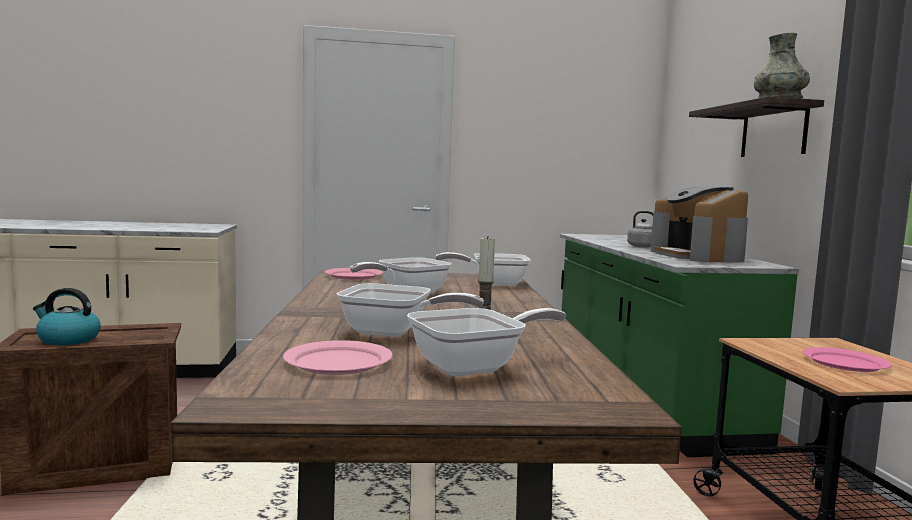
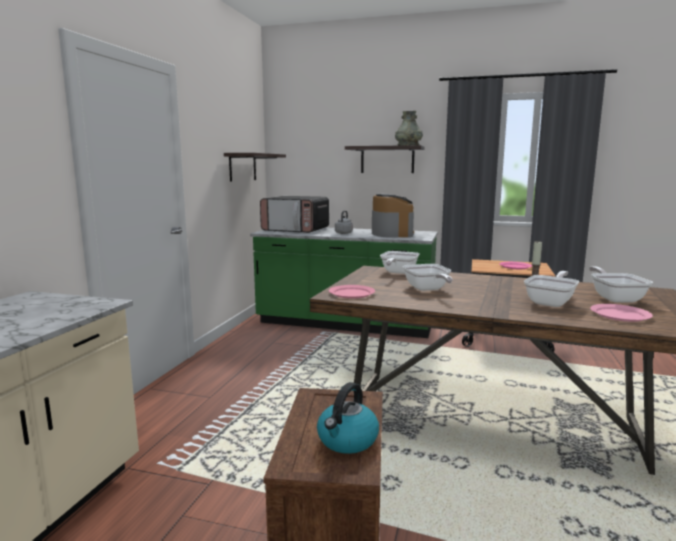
camera: 65 degrees left, 5 degrees up
coffee machine [650,187,748,263] -> coffee machine turned 105 degrees counterclockwise [372,194,414,238]
none -> shelf [224,153,286,182]
none -> microwave [260,196,329,233]

